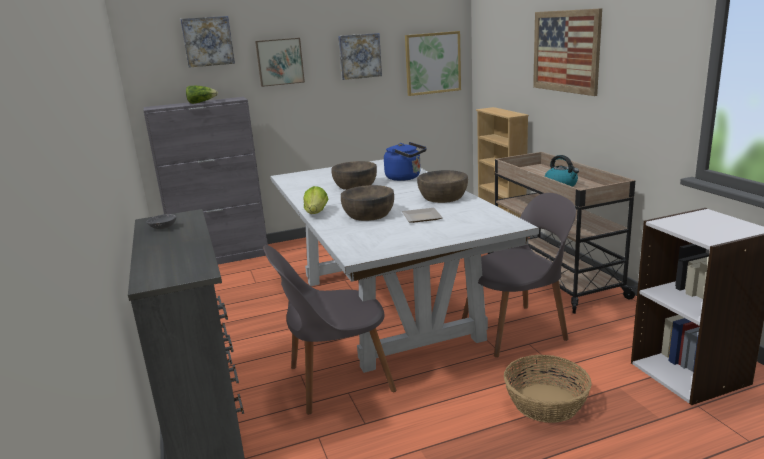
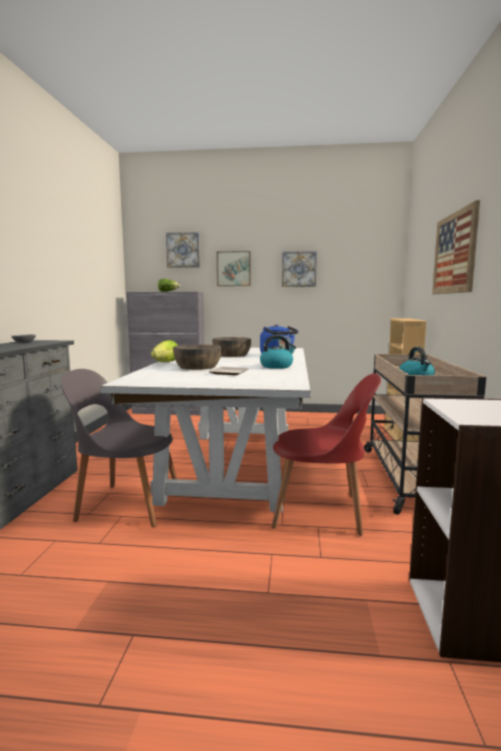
camera: 25 degrees right, 10 degrees down
picture [405,31,461,96] -> none
brown bowl [417,170,468,203] -> kettle [260,335,296,369]
grey chair [462,193,576,357] -> red chair [271,373,381,536]
basket [504,355,592,423] -> none

